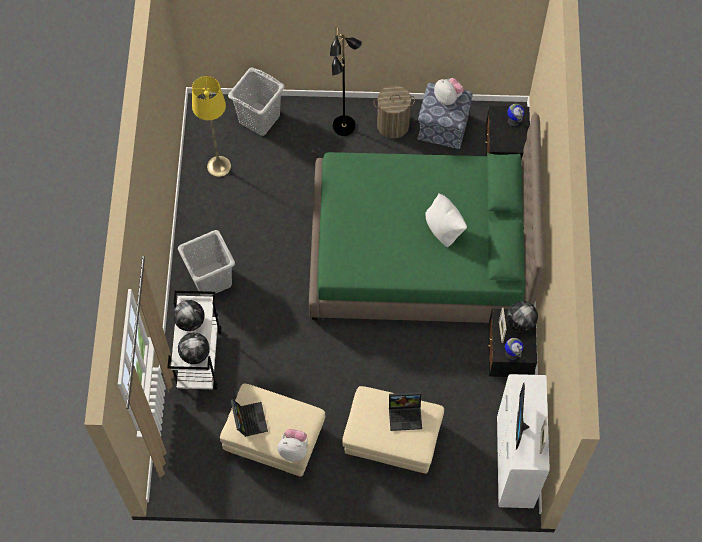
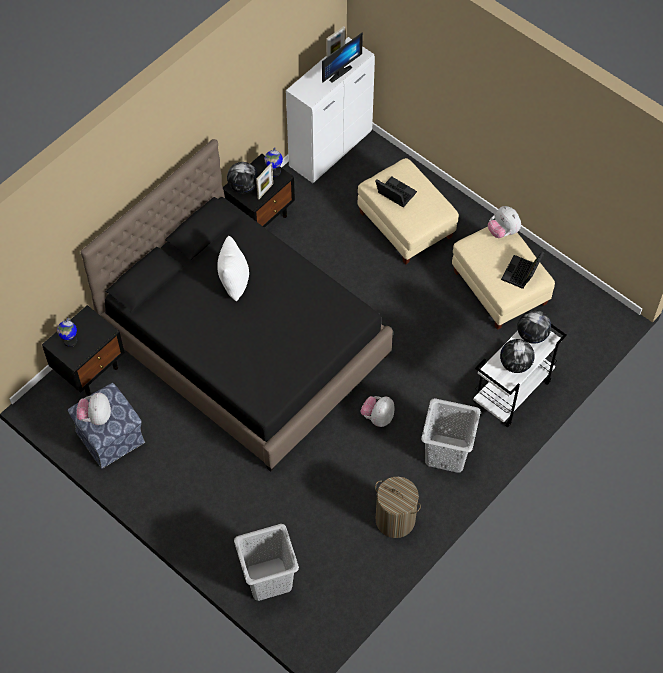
camera: 140 degrees left, 5 degrees down
yellow floor lamp [192,76,231,177] -> none
green bed [309,114,545,323] -> black bed [81,139,393,471]
black floor lamp [330,27,362,136] -> none
laundry basket [374,85,415,139] -> laundry basket moved to [375,477,421,538]
none -> plush toy [361,396,395,427]

